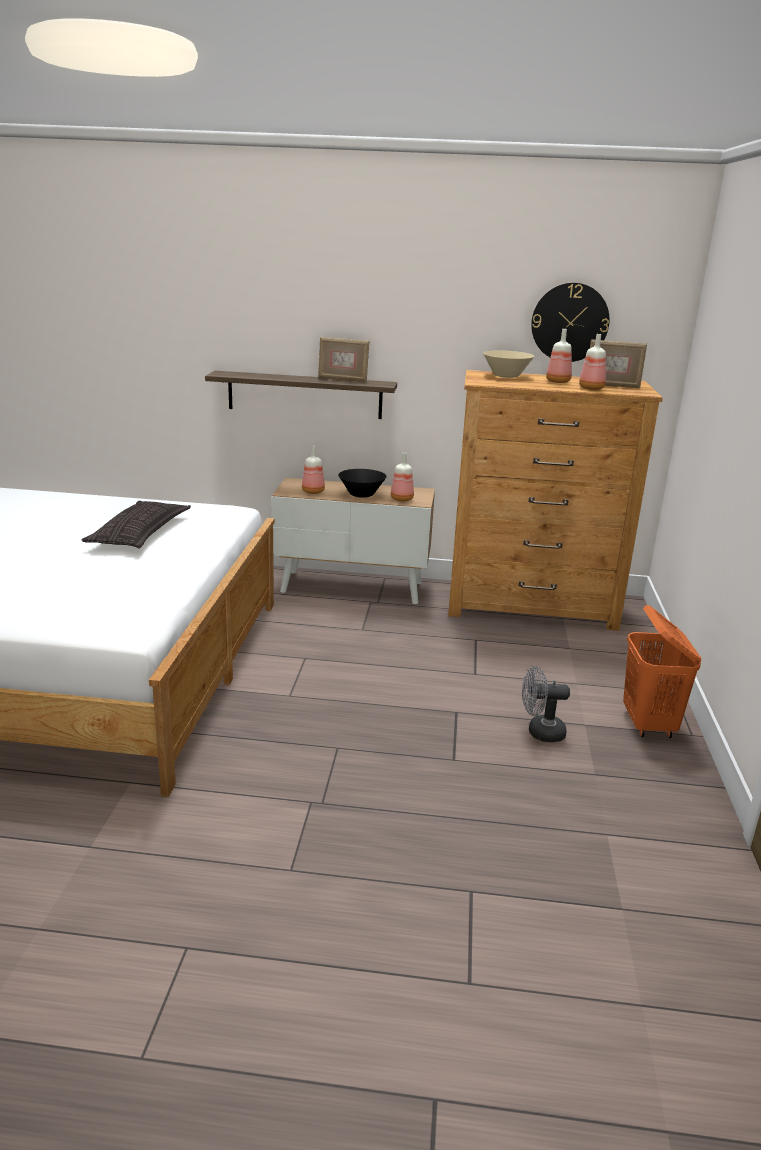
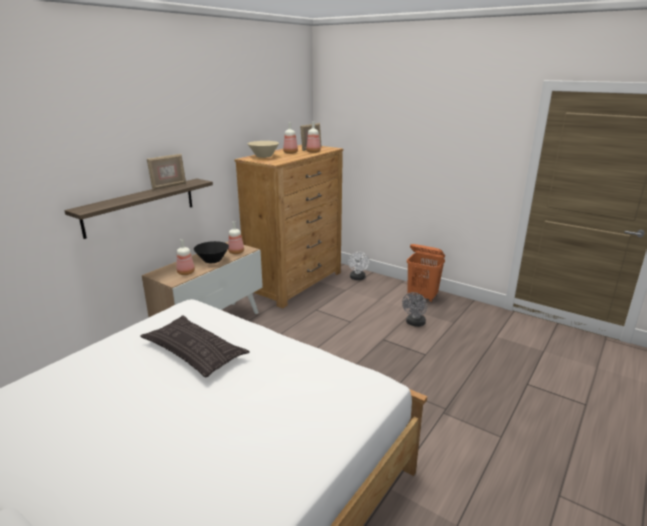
camera: 60 degrees left, 0 degrees up
wall clock [531,283,610,362] -> none
none -> white fan [348,252,369,280]

